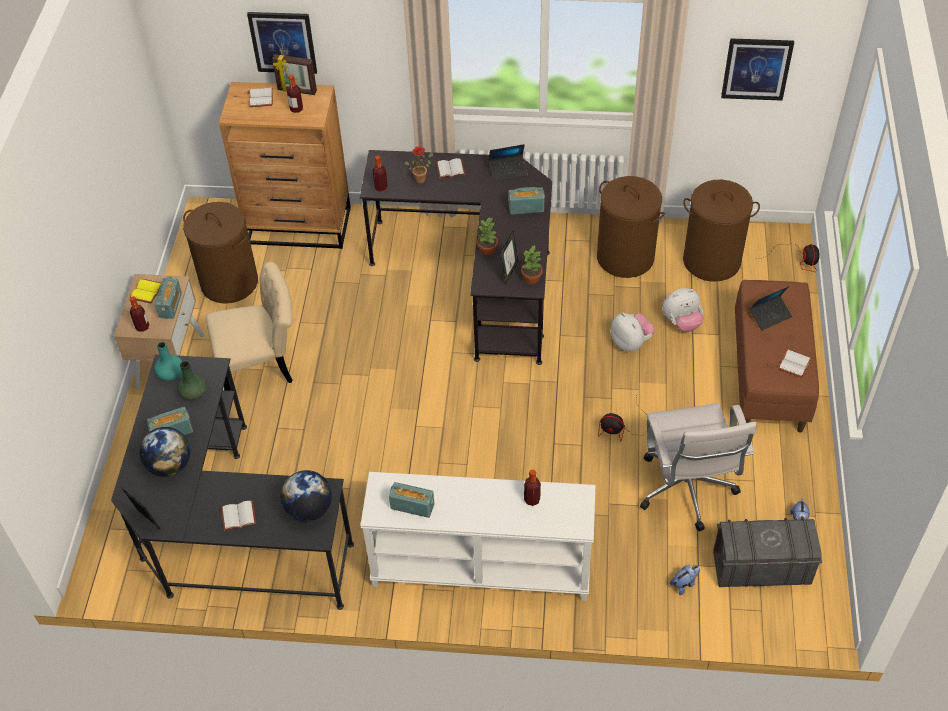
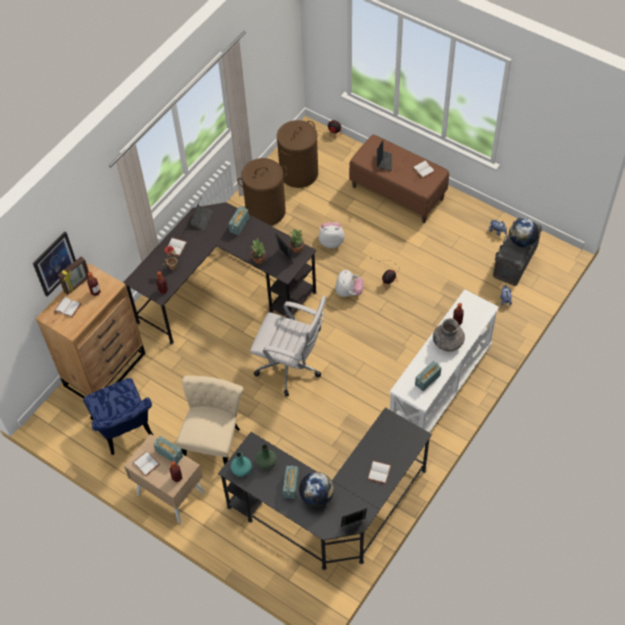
camera: 60 degrees left, 5 degrees up
yellow book [131,279,161,304] -> white book [133,451,160,476]
brown laundry basket [183,202,258,304] -> blue chair [83,378,154,455]
globe [280,470,332,522] -> globe moved to [509,218,539,247]
white office chair [640,403,757,532] -> white office chair moved to [250,295,326,397]
plush toy [663,288,704,332] -> plush toy moved to [335,270,364,297]
picture [721,38,794,101] -> none
none -> grey vase [433,318,465,351]

